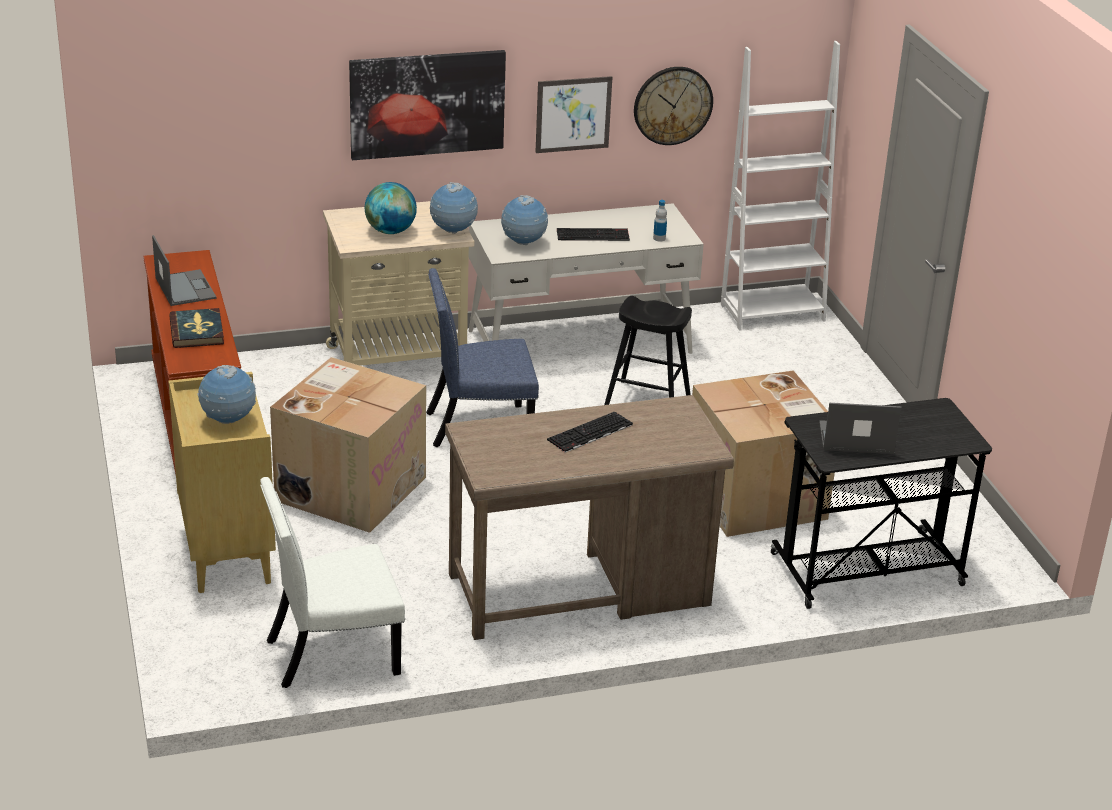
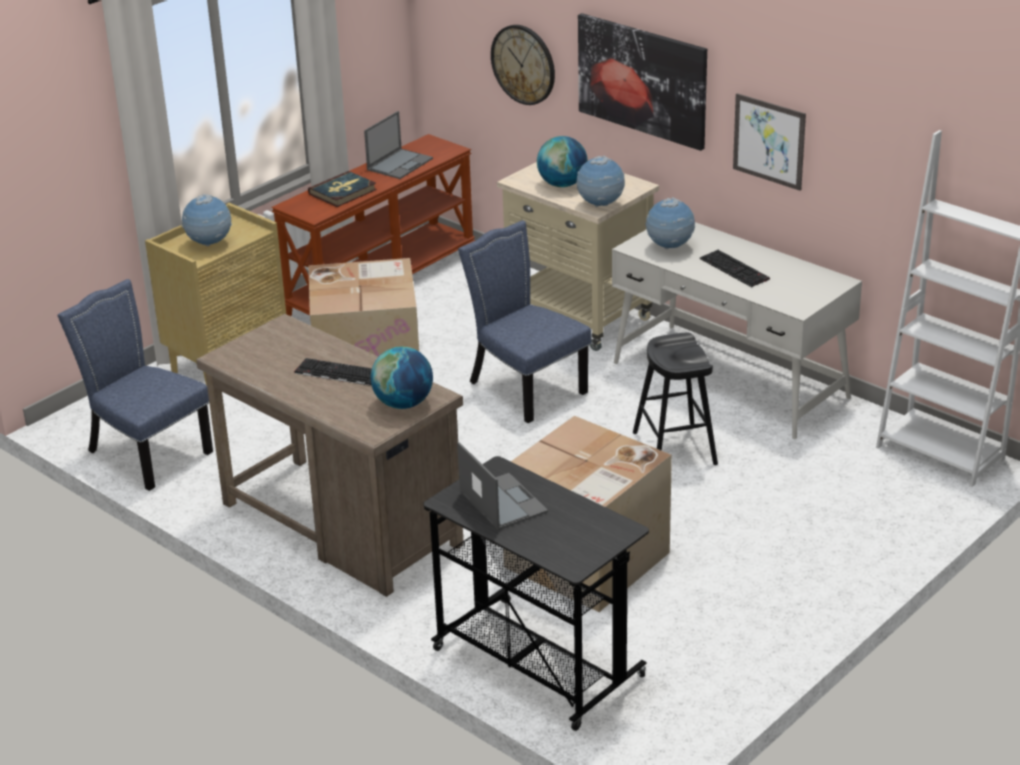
camera: 60 degrees right, 0 degrees up
white chair [260,477,405,688] -> blue chair [57,279,213,491]
wall clock [634,67,713,145] -> wall clock moved to [491,25,555,105]
bottle [653,200,667,242] -> none
none -> globe [371,346,433,409]

